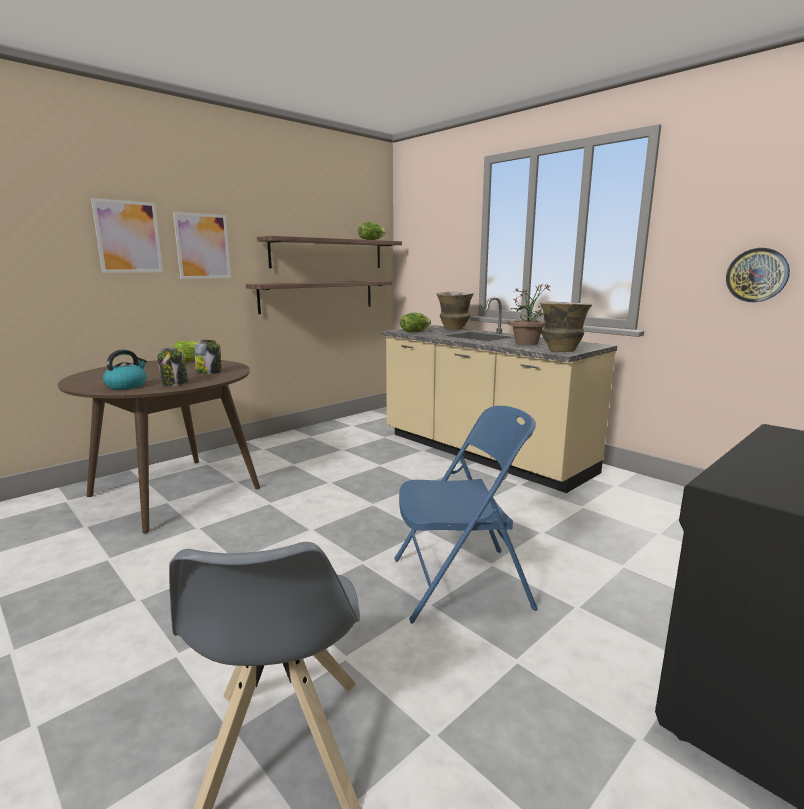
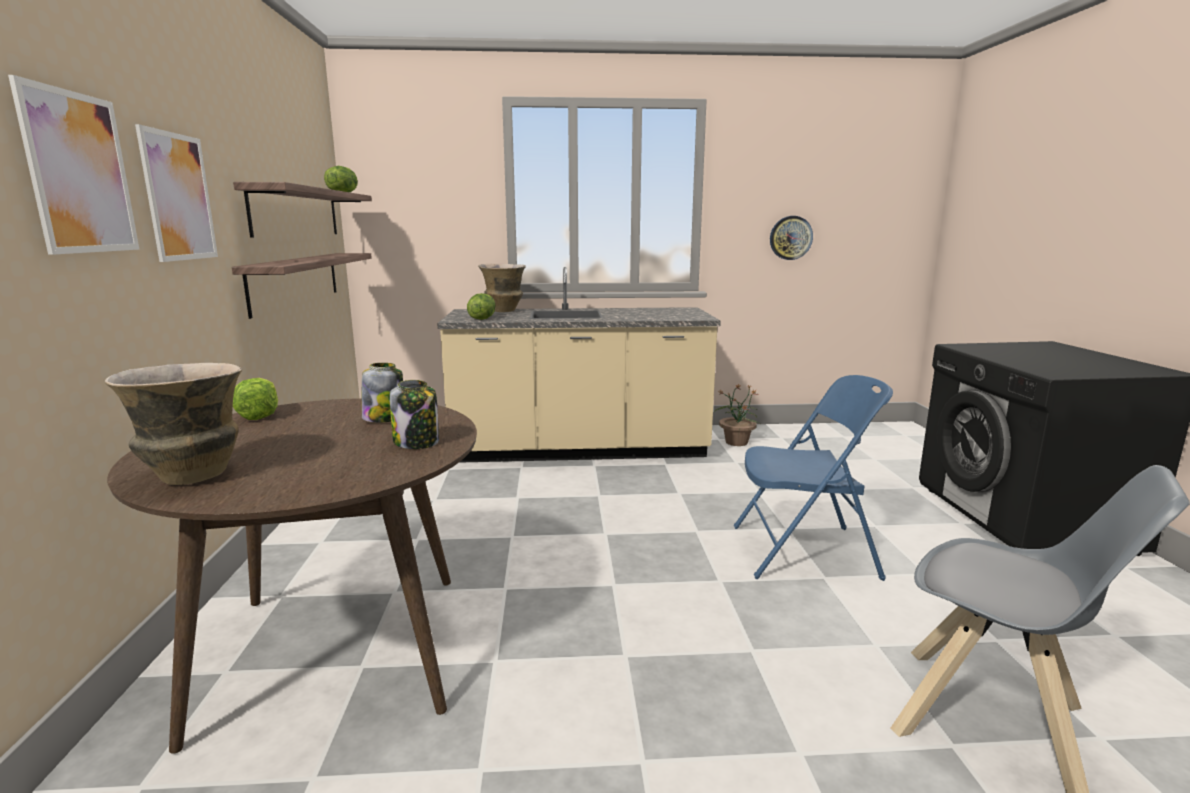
camera: 50 degrees left, 0 degrees up
kettle [103,350,147,389] -> none
blue chair [394,406,537,624] -> blue chair turned 60 degrees clockwise [734,375,893,581]
potted plant [509,283,550,345] -> potted plant moved to [714,384,761,446]
vase [540,301,592,352] -> vase moved to [105,363,242,485]

